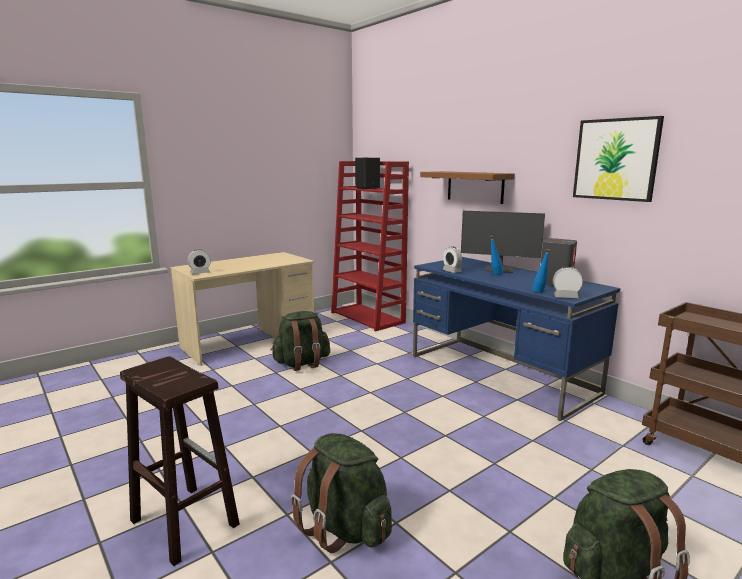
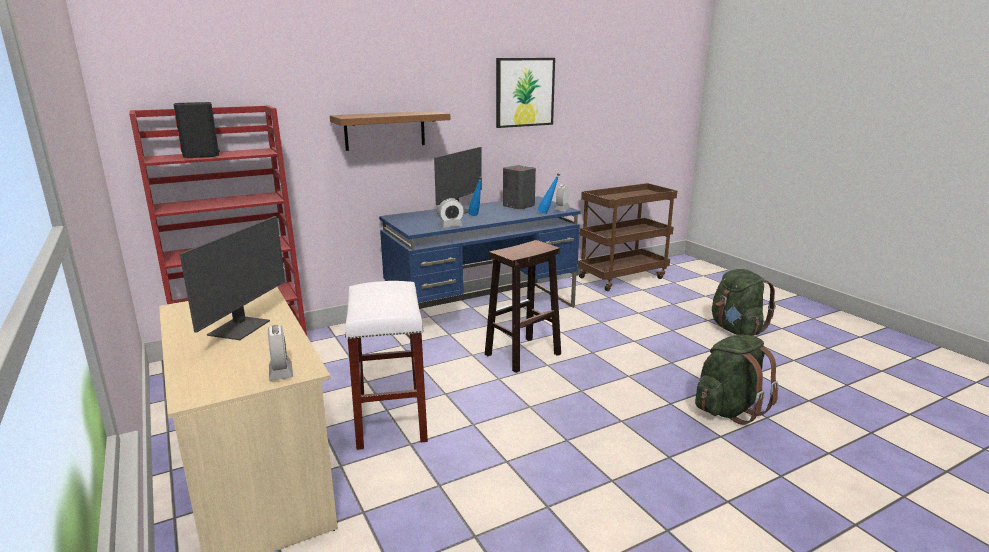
camera: 80 degrees left, 5 degrees up
brown stool [120,356,240,566] -> brown stool moved to [485,240,561,373]
green backpack [271,311,330,371] -> white stool [345,281,428,450]
none -> monitor [180,216,285,340]

